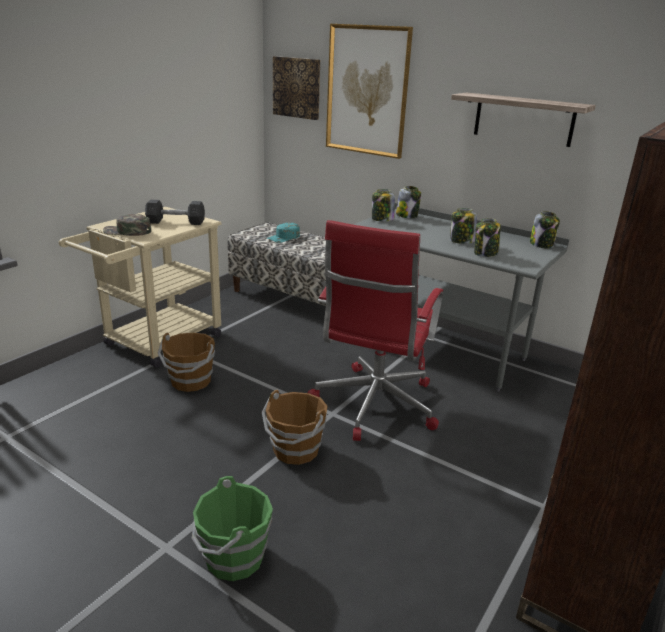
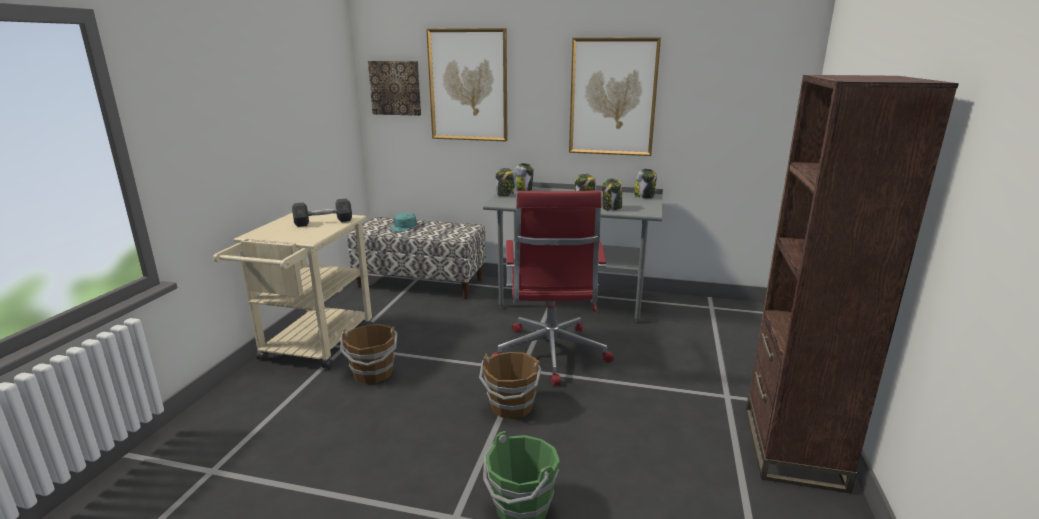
camera: 20 degrees left, 5 degrees down
green cap [103,214,151,236] -> none
shelf [451,92,596,147] -> picture [569,37,661,156]

